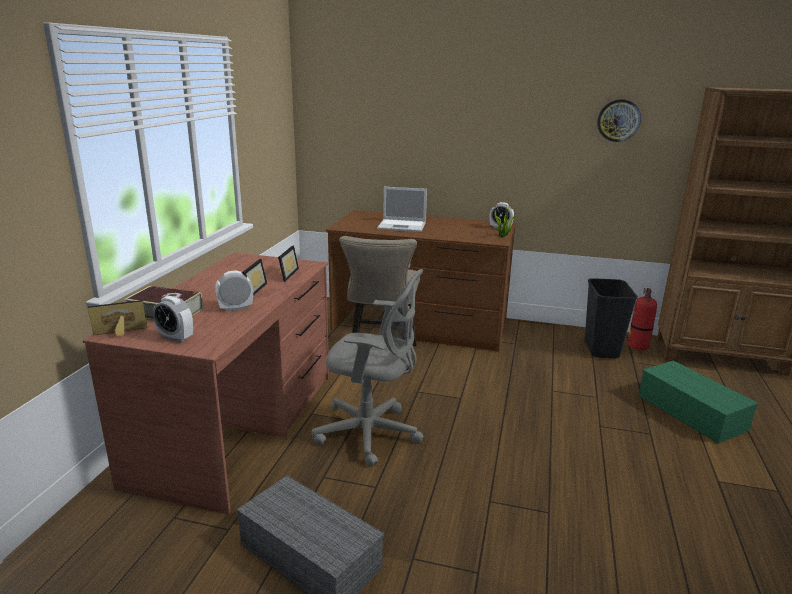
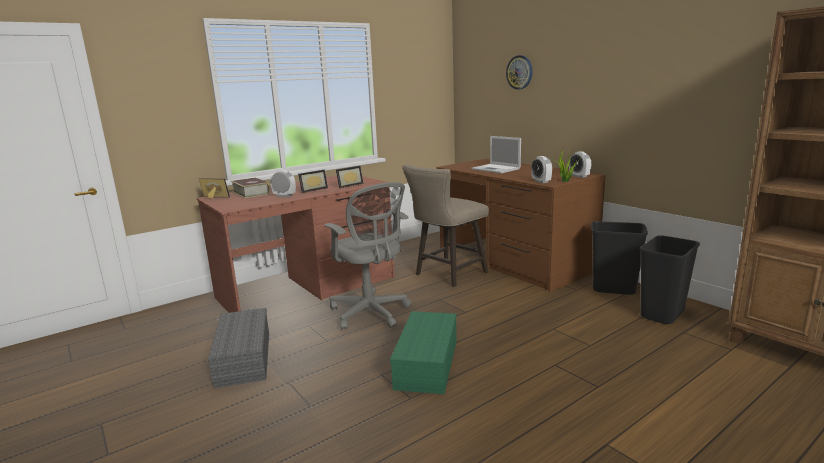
camera: 40 degrees right, 5 degrees down
alarm clock [153,296,193,343] -> alarm clock moved to [531,156,552,183]
wall clock [597,99,641,142] -> wall clock moved to [506,55,532,89]
fire extinguisher [628,288,657,350] -> none
green storage box [638,360,758,444] -> green storage box moved to [390,311,457,394]
none -> black trash can [591,221,648,295]

